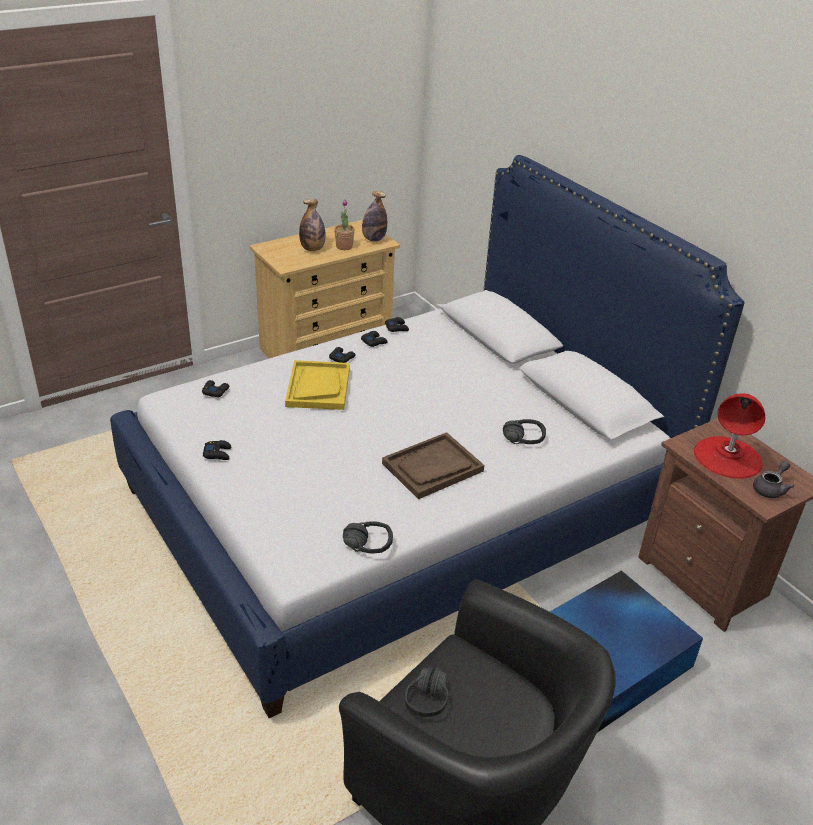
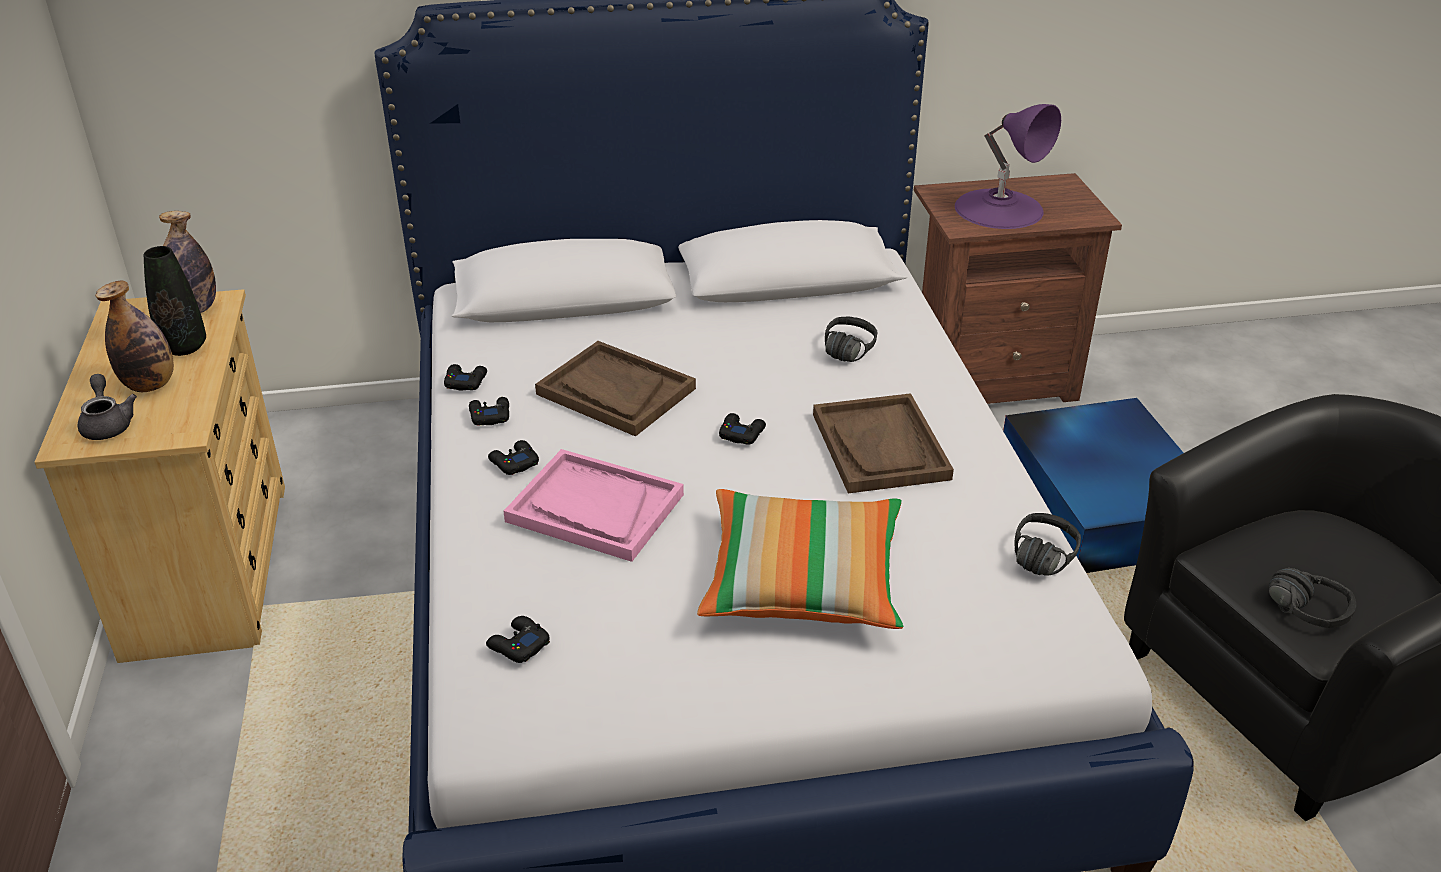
camera: 65 degrees left, 0 degrees up
black game controller [203,440,231,460] -> black game controller moved to [719,413,766,445]
yellow tray [285,360,350,410] -> pink tray [503,449,684,562]
potted plant [334,200,355,250] -> black vase [144,246,206,356]
red table lamp [694,393,765,479] -> purple table lamp [955,104,1061,229]
grey teapot [753,460,794,498] -> grey teapot moved to [78,374,137,440]
none -> brown tray [535,341,696,437]
none -> pillow [697,489,903,629]

